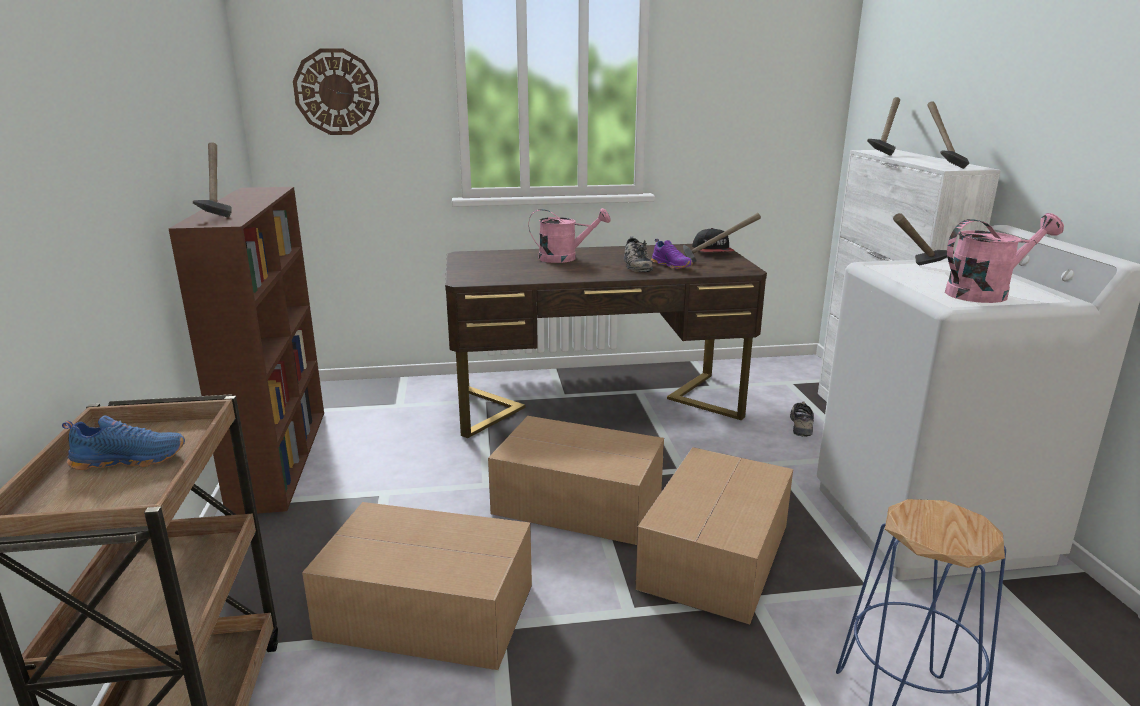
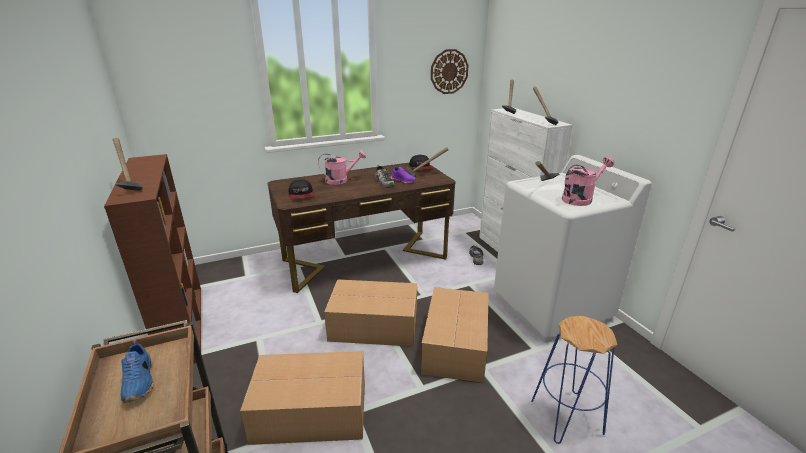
camera: 15 degrees left, 5 degrees up
blue shoe [62,415,185,470] -> blue shoe turned 90 degrees clockwise [121,339,154,403]
wall clock [293,48,379,135] -> wall clock moved to [431,49,469,94]
none -> cap [288,179,314,198]

